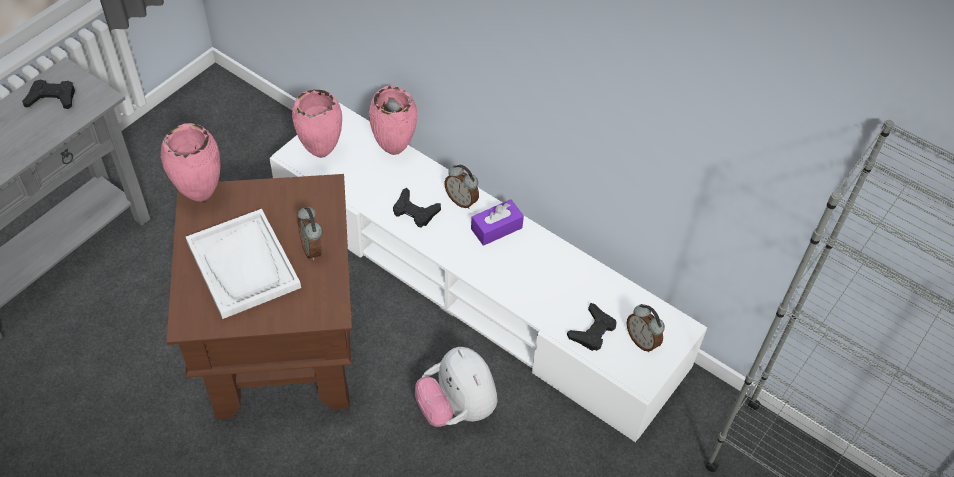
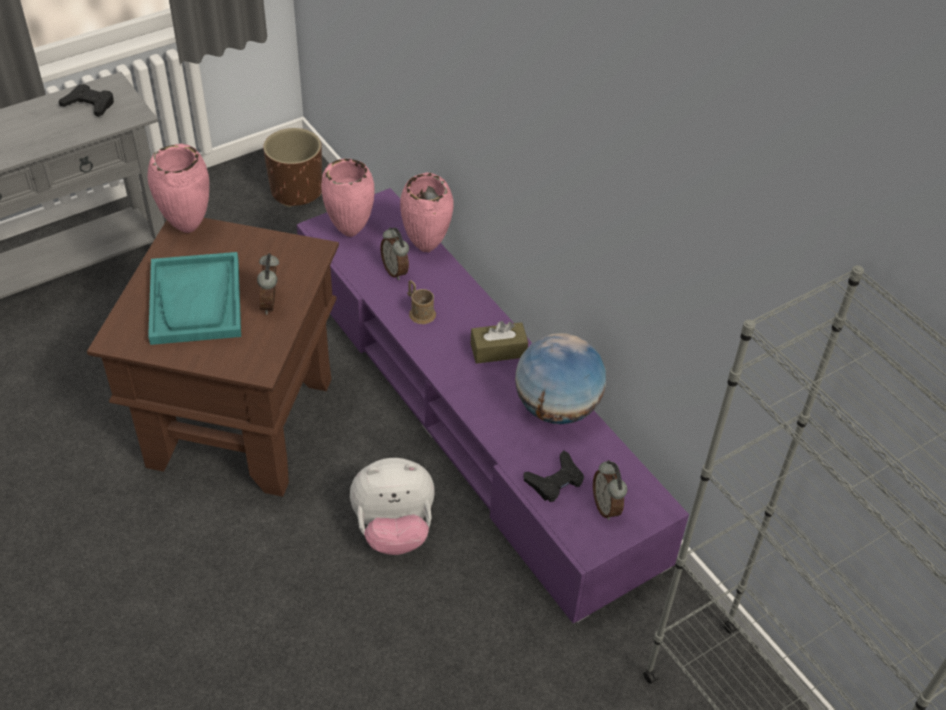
camera: 20 degrees right, 5 degrees down
white tray [186,209,301,319] -> turquoise tray [148,252,241,345]
white tv stand [269,102,707,442] -> purple tv stand [297,188,689,623]
black game controller [393,187,441,227] -> brown mug [407,280,436,324]
plush toy [415,347,498,427] -> plush toy turned 90 degrees counterclockwise [350,458,435,555]
alarm clock [444,165,479,209] -> alarm clock moved to [381,227,409,280]
purple tissue box [471,199,524,246] -> brown tissue box [471,321,528,364]
none -> brown planter [263,128,322,207]
none -> globe [515,333,606,424]

